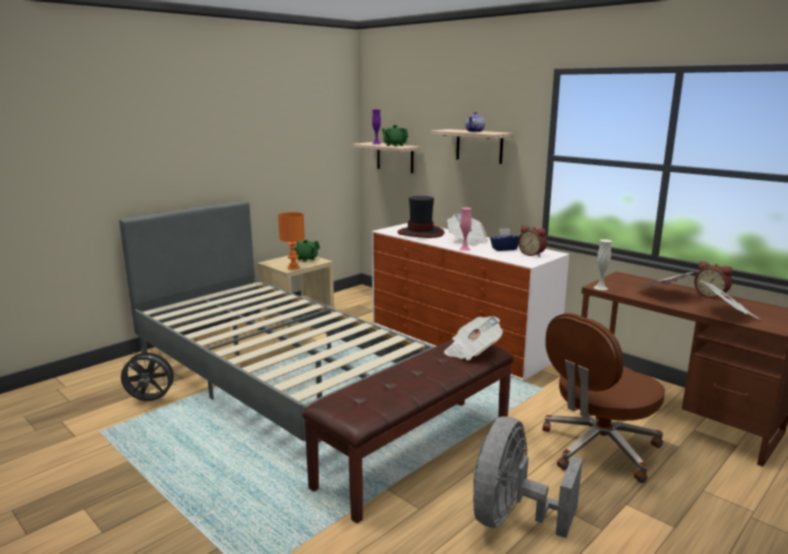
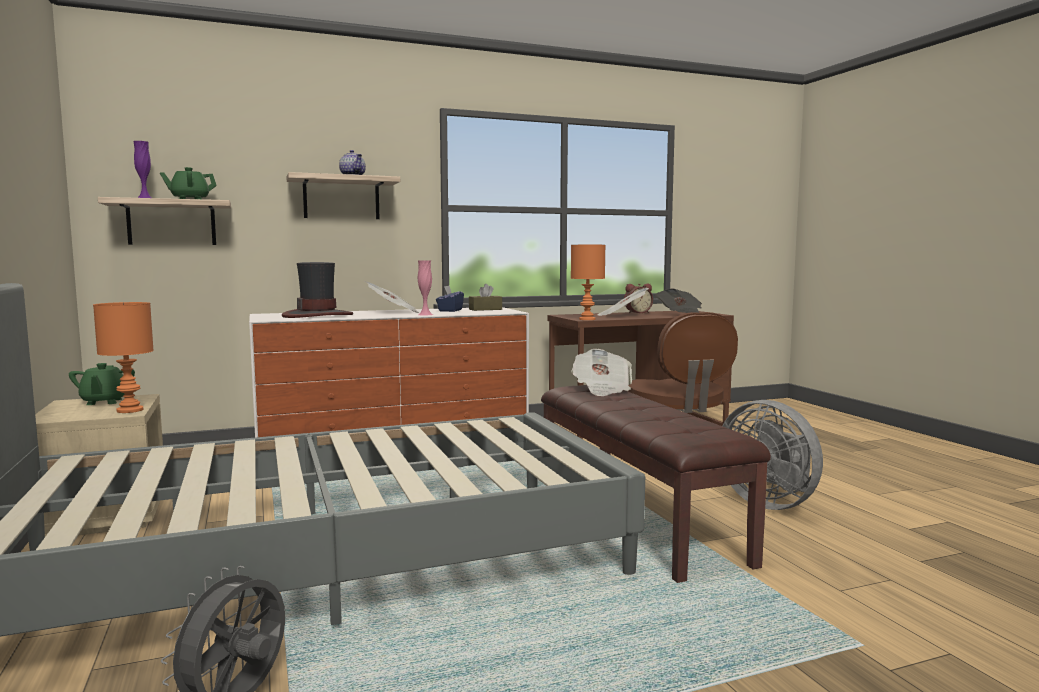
camera: 65 degrees left, 10 degrees down
alarm clock [518,225,547,257] -> brown tissue box [469,284,502,311]
white vase [593,239,612,290] -> orange table lamp [571,245,605,320]

